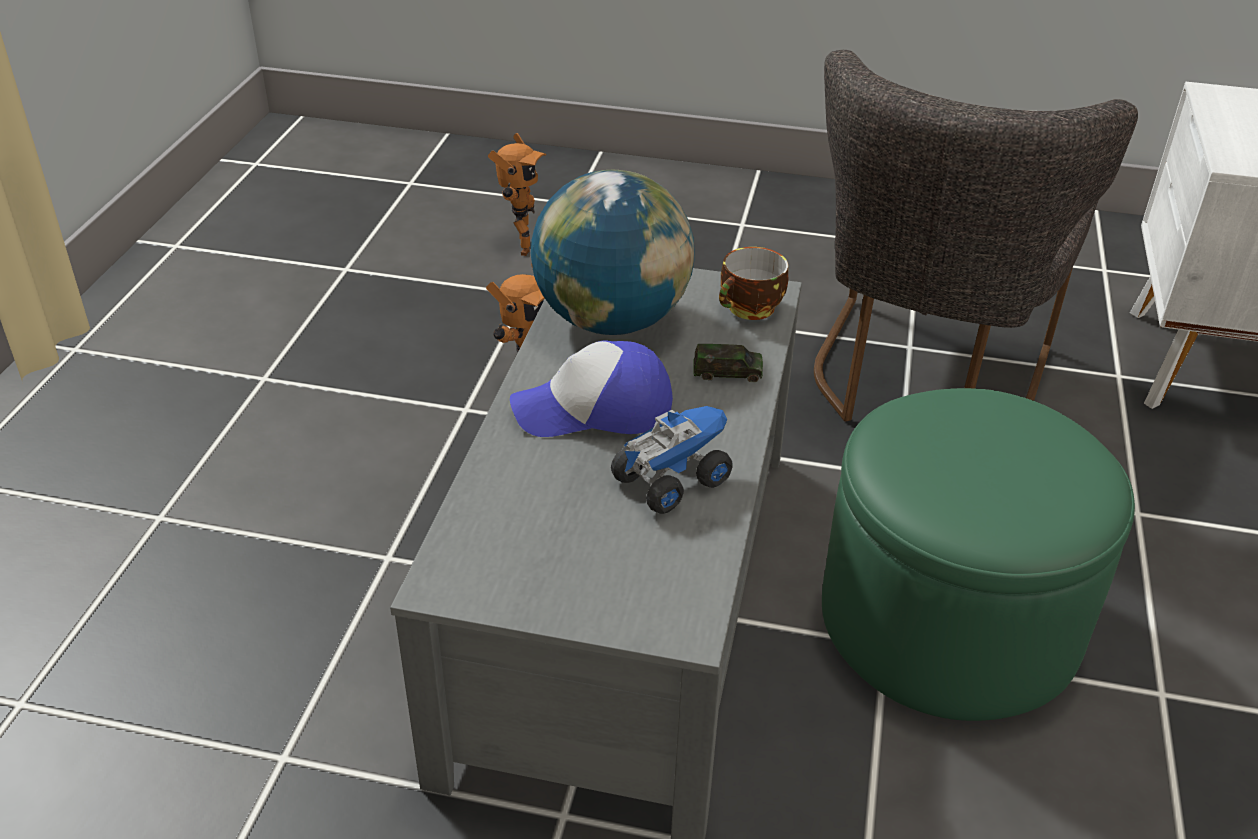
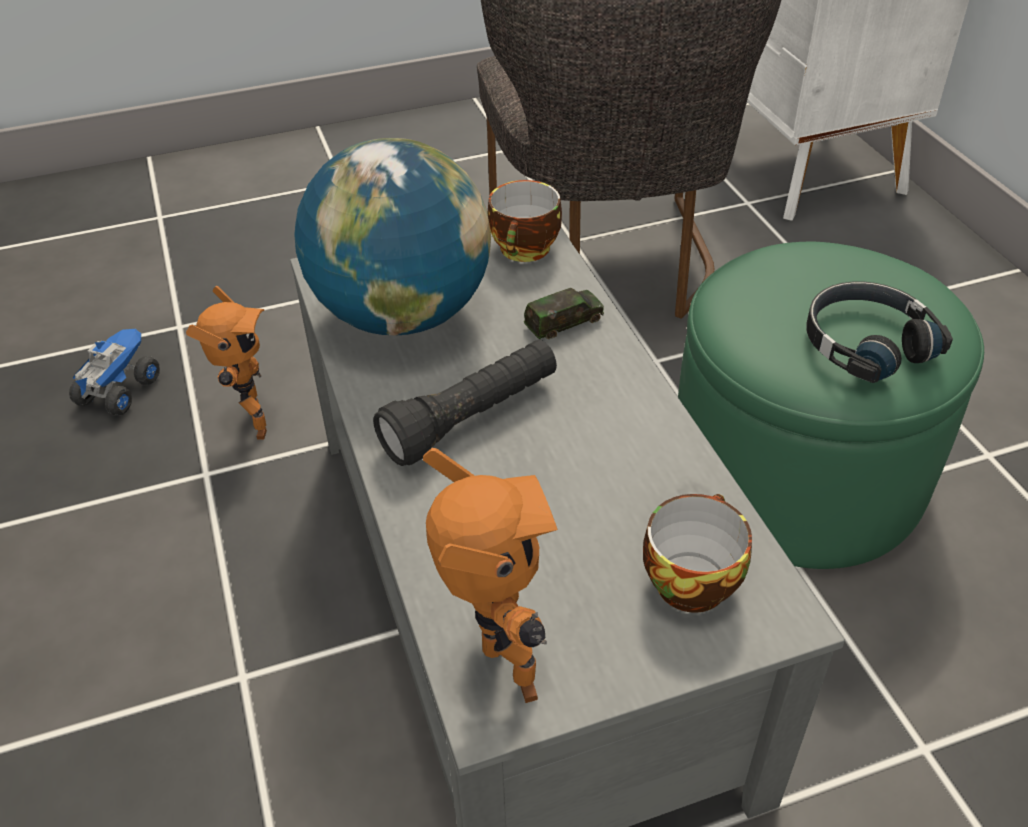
camera: 30 degrees left, 5 degrees up
toy robot [488,133,547,256] -> toy robot moved to [423,448,558,703]
cap [510,341,673,437] -> black flashlight [373,340,557,466]
toy truck [611,406,733,514] -> toy truck moved to [69,329,160,415]
none -> cup [643,494,752,613]
none -> black headphones [806,282,953,383]

